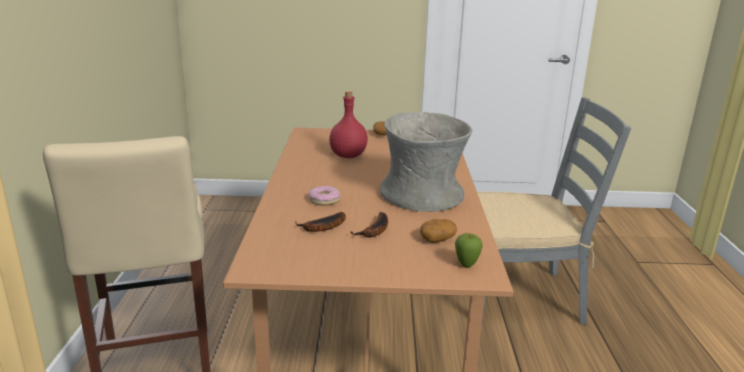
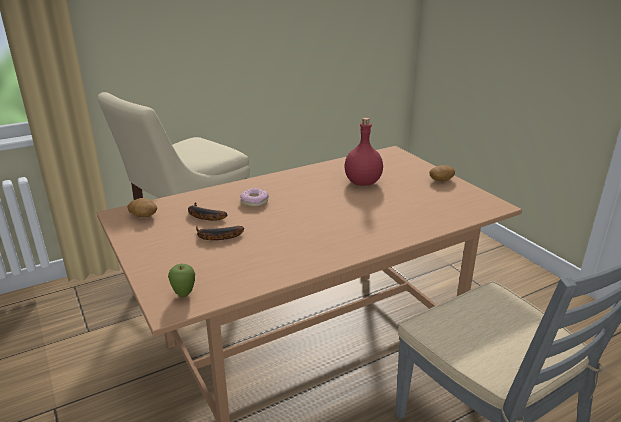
camera: 60 degrees right, 5 degrees up
grey vase [380,112,472,212] -> none
potato [420,219,457,243] -> potato moved to [128,198,157,217]

